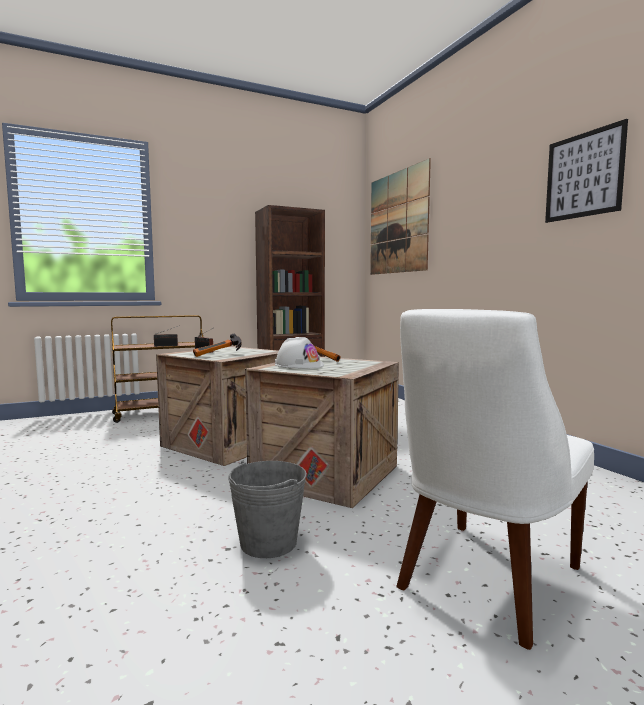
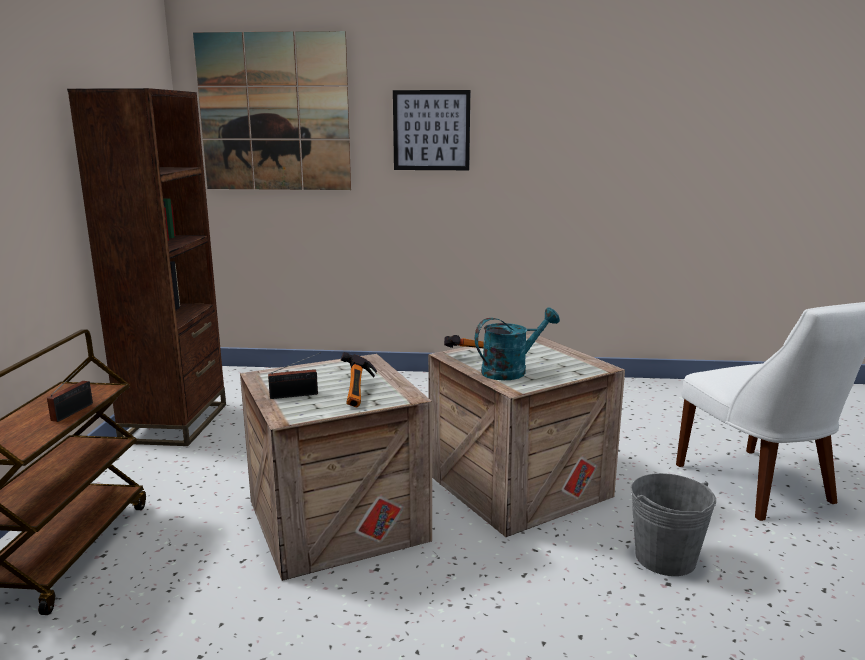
camera: 60 degrees left, 10 degrees up
white hard hat [275,337,324,368] -> turquoise watering can [475,308,560,380]
picture [545,119,628,223] -> picture moved to [393,90,470,170]

